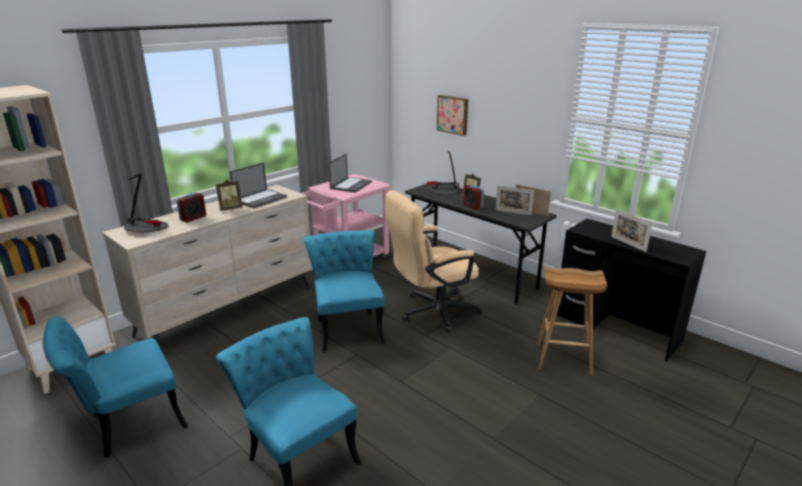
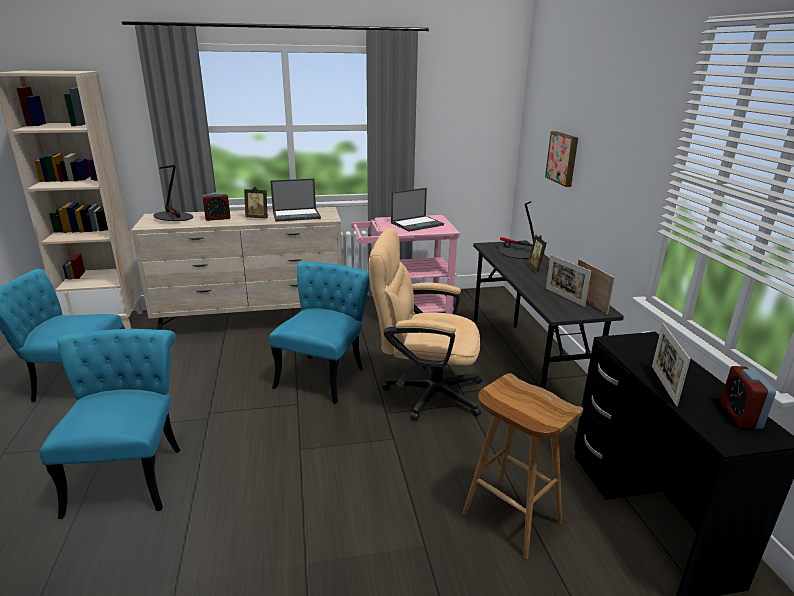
camera: 35 degrees right, 0 degrees up
alarm clock [464,184,484,210] -> alarm clock moved to [721,366,776,429]

